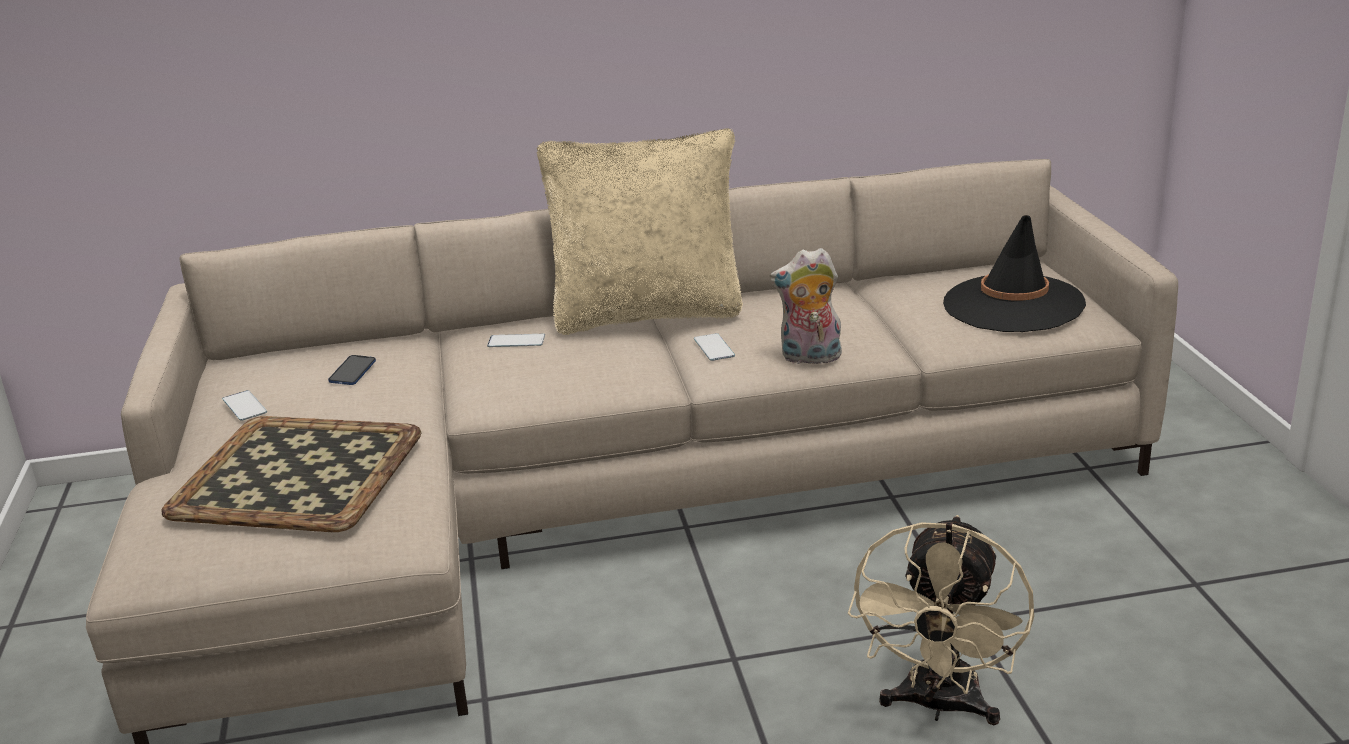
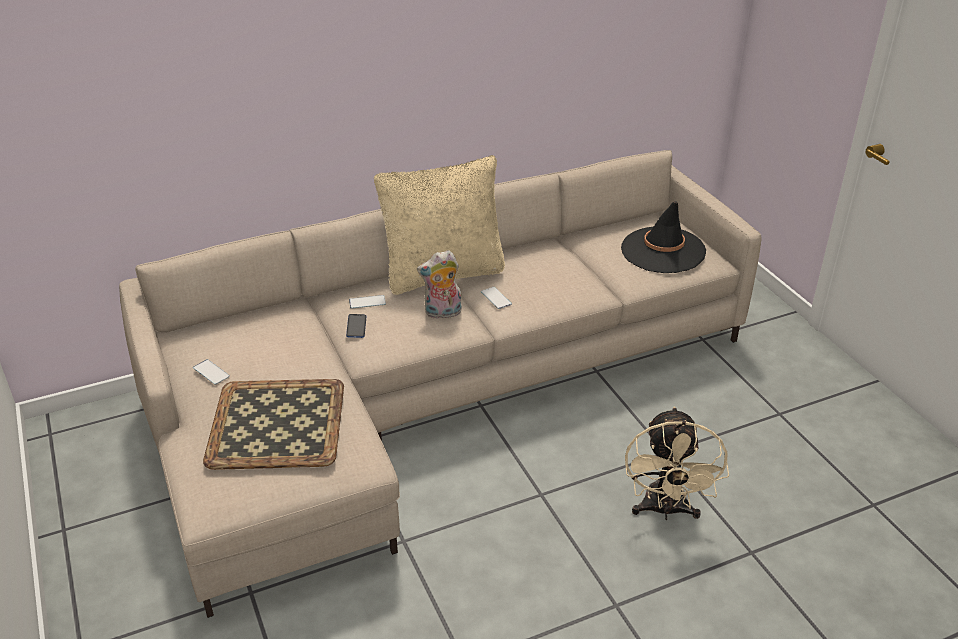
camera: 15 degrees left, 10 degrees up
phone [328,355,376,385] -> phone moved to [346,314,366,338]
plush toy [770,248,843,364] -> plush toy moved to [417,250,462,319]

